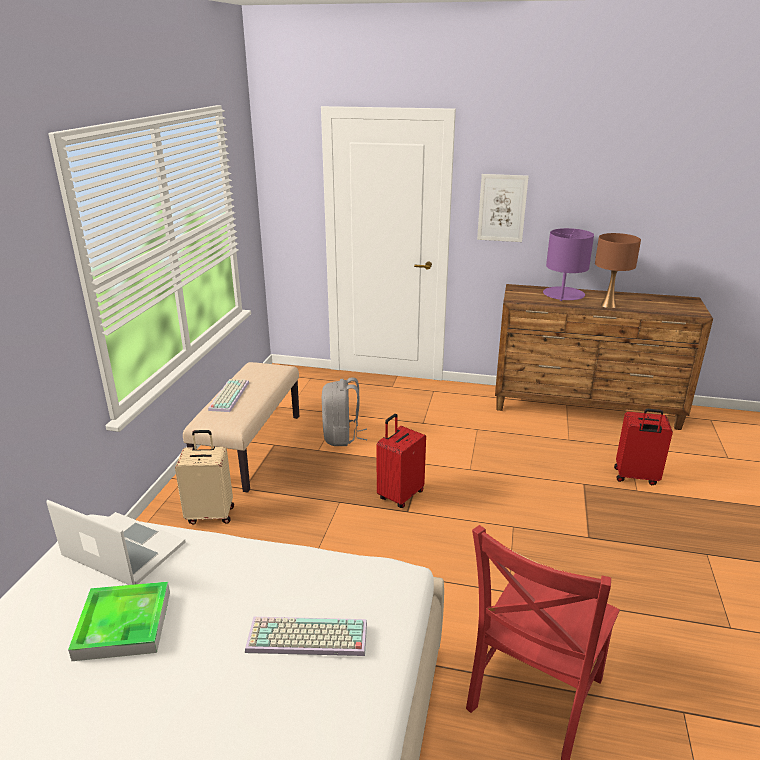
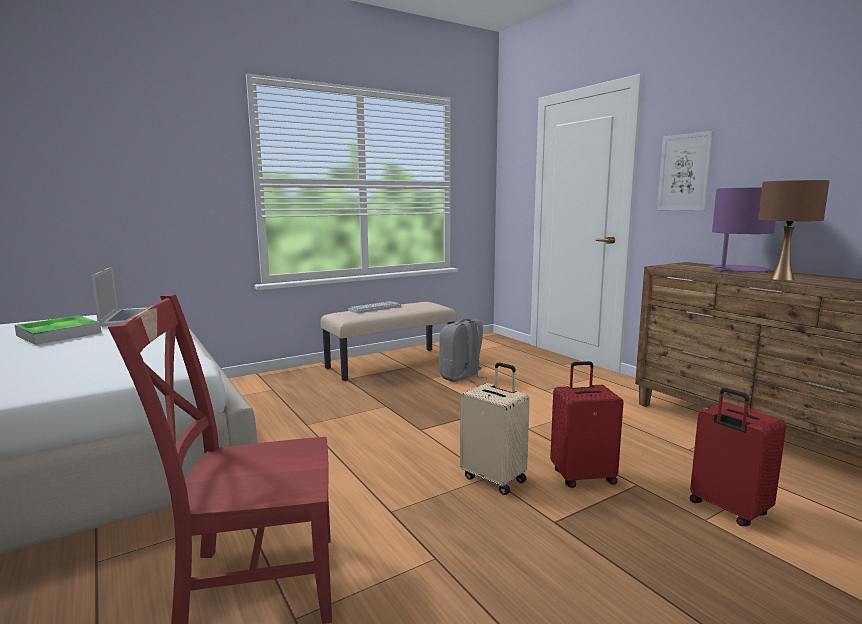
camera: 45 degrees right, 15 degrees down
beige suitcase [175,430,234,525] -> beige suitcase moved to [460,362,530,495]
keyboard [245,617,367,656] -> none
red suitcase [377,414,426,508] -> red suitcase moved to [550,361,624,488]

